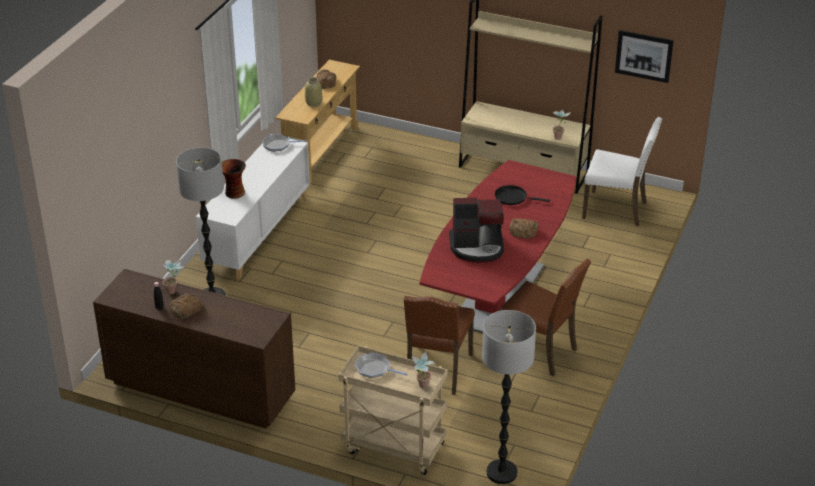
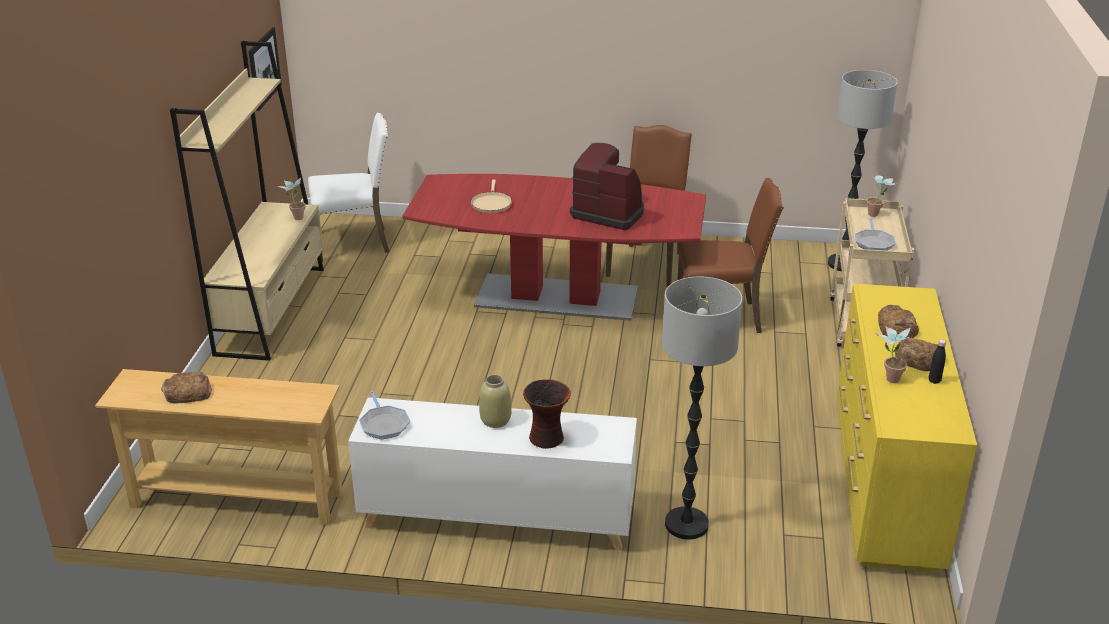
camera: 105 degrees left, 5 degrees down
brown dresser [93,269,295,429] -> yellow dresser [837,284,977,573]
beige vase [305,77,322,107] -> beige vase moved to [479,374,511,428]
coffee machine [449,198,504,263] -> coffee machine turned 45 degrees counterclockwise [570,143,644,230]
black frying pan [495,185,550,205] -> beige frying pan [471,179,512,213]
bread [509,218,539,239] -> bread moved to [878,305,919,339]
white chair [582,117,662,226] -> white chair turned 75 degrees clockwise [308,113,390,262]

